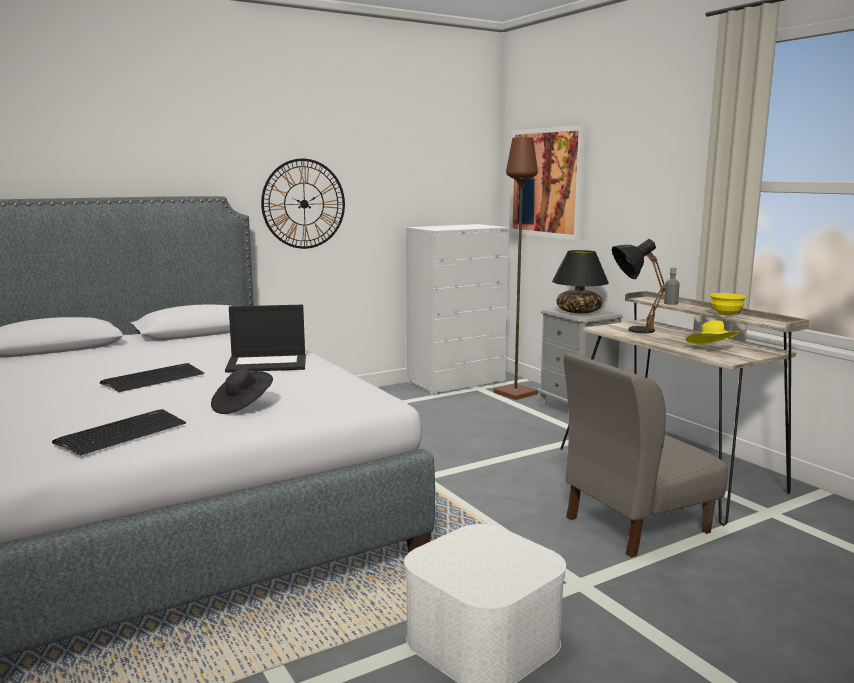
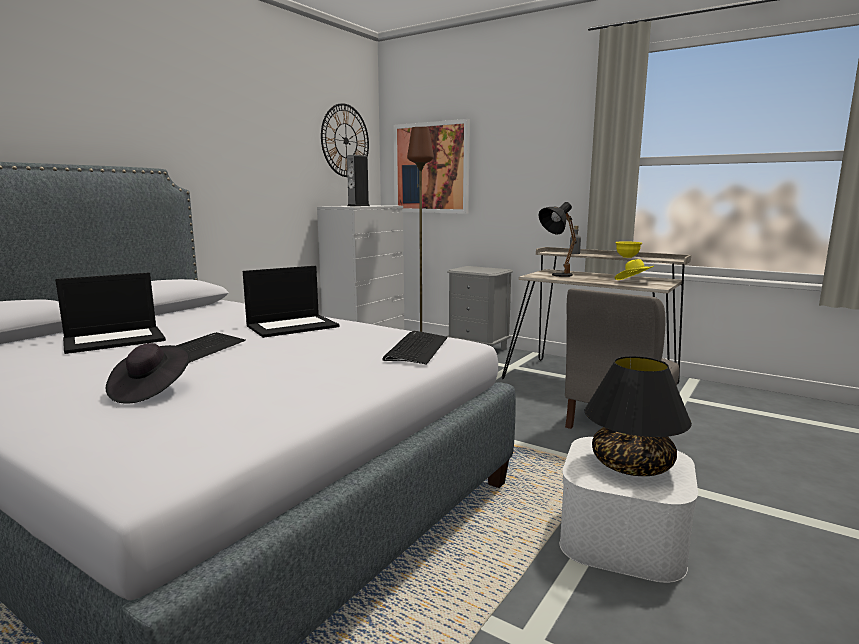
camera: 25 degrees left, 0 degrees up
keyboard [52,409,186,456] -> keyboard moved to [382,331,447,365]
black hat [211,369,273,414] -> black hat moved to [106,343,190,403]
wall clock [261,159,345,249] -> wall clock moved to [321,103,369,177]
black table lamp [552,250,609,313] -> black table lamp moved to [584,356,692,476]
none -> laptop [55,272,166,354]
none -> speaker [347,155,370,206]

